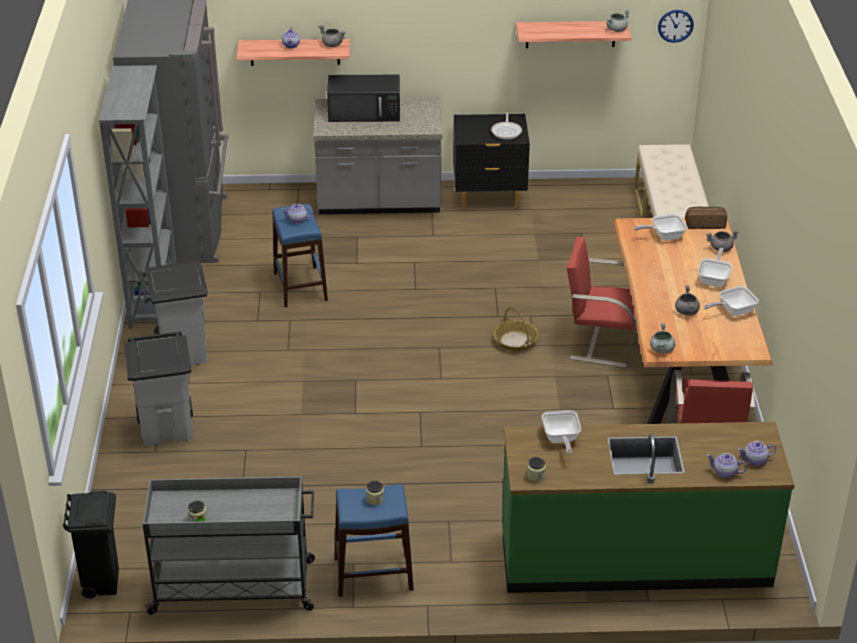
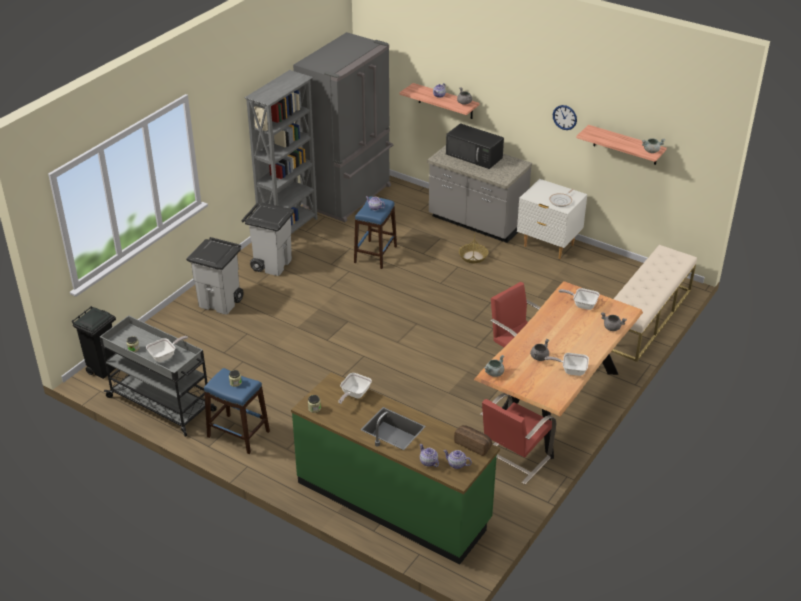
camera: 35 degrees right, 0 degrees up
black nightstand [453,114,530,209] -> white nightstand [517,179,587,259]
basket [494,307,539,351] -> basket moved to [459,234,488,263]
wall clock [658,10,694,43] -> wall clock moved to [553,105,577,130]
bread [685,207,727,229] -> bread moved to [454,425,492,456]
frying pan [698,248,732,287] -> frying pan moved to [146,336,188,362]

